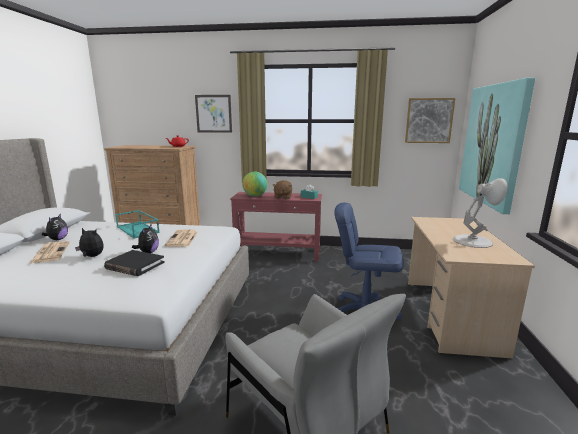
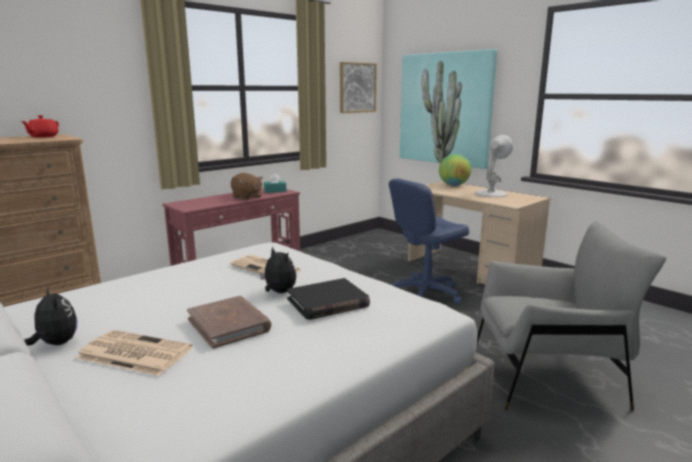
camera: 50 degrees left, 0 degrees up
plush toy [75,228,104,257] -> brown book [187,296,272,349]
turquoise tray [115,210,160,238] -> none
picture [195,95,232,133] -> none
globe [242,172,267,197] -> globe moved to [439,154,471,186]

